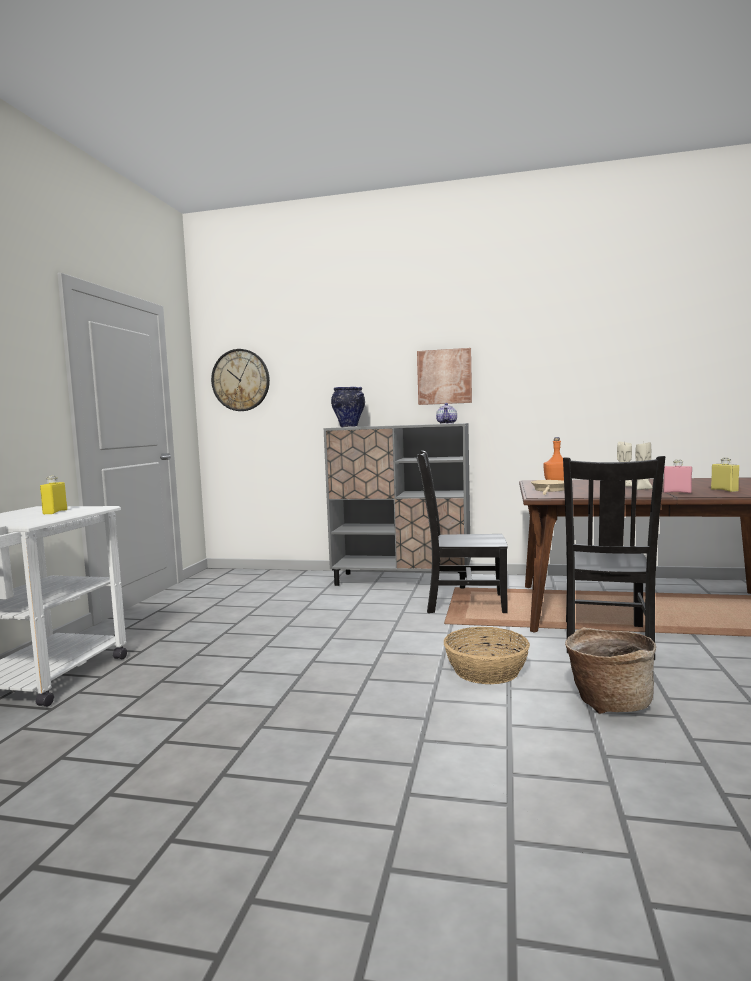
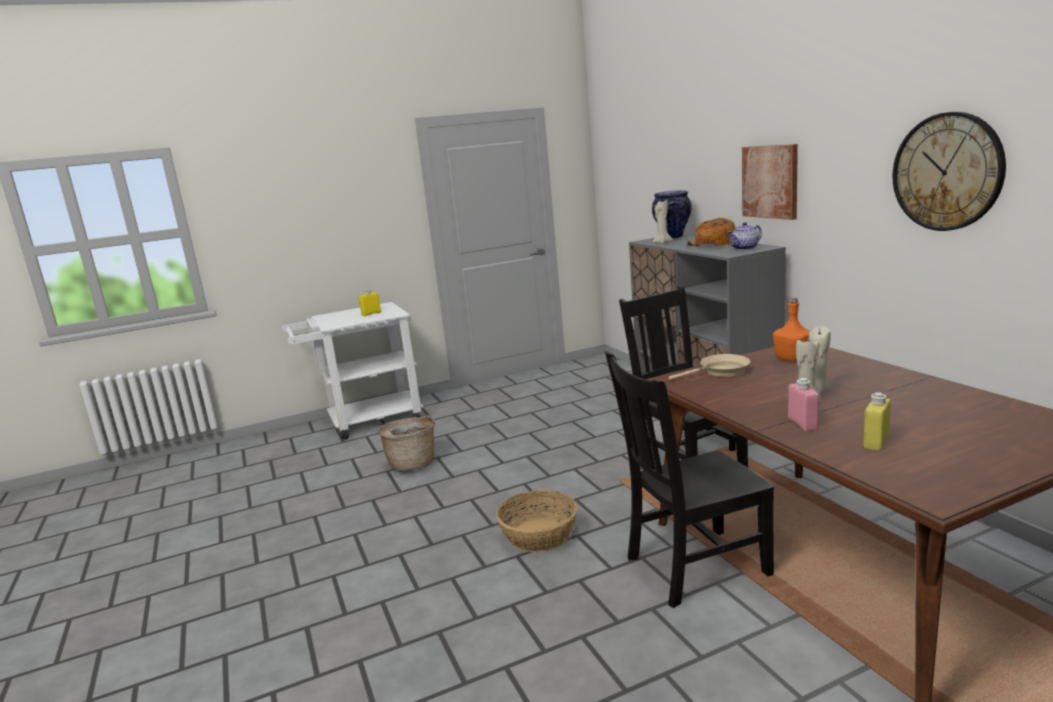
camera: 55 degrees right, 10 degrees up
wall clock [211,349,270,411] -> wall clock moved to [892,112,1006,231]
basket [565,627,656,714] -> basket moved to [378,415,435,471]
none -> beige candle [652,200,673,244]
none -> bread [686,218,735,246]

